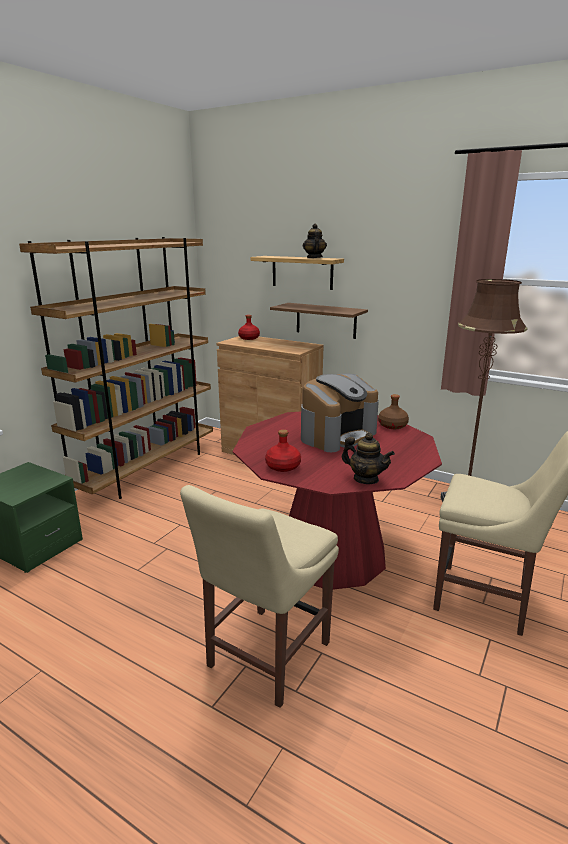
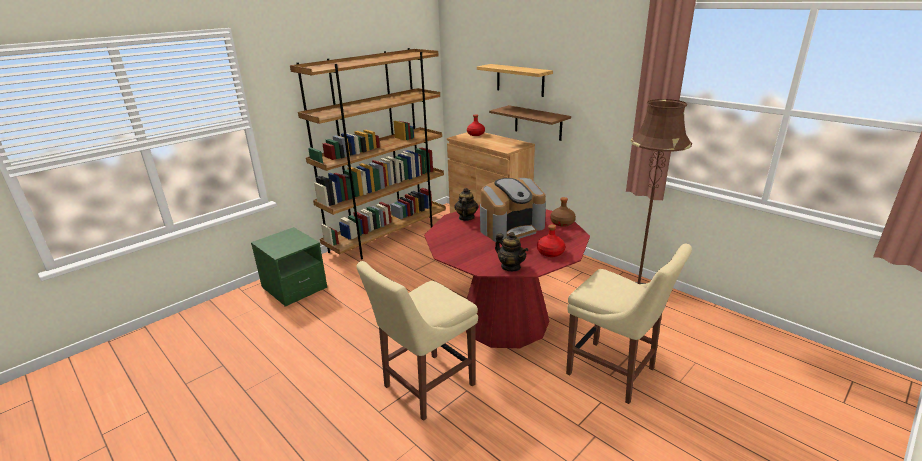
camera: 15 degrees right, 5 degrees up
red bottle [265,429,301,472] -> red bottle moved to [537,224,565,257]
teapot [303,224,327,258] -> teapot moved to [454,188,479,221]

